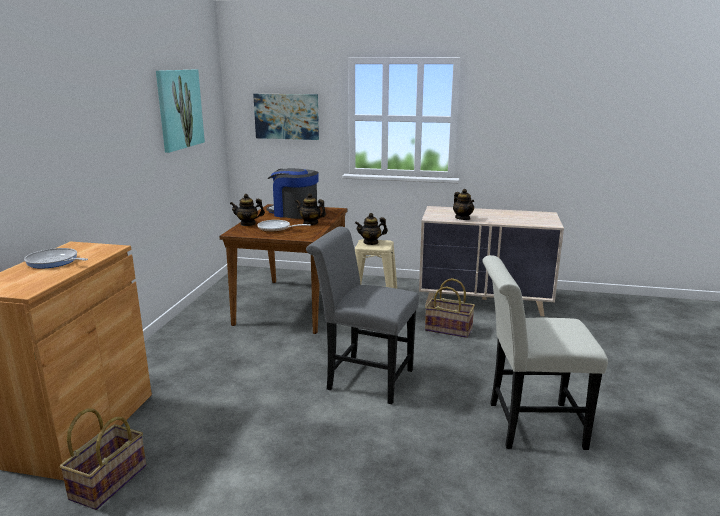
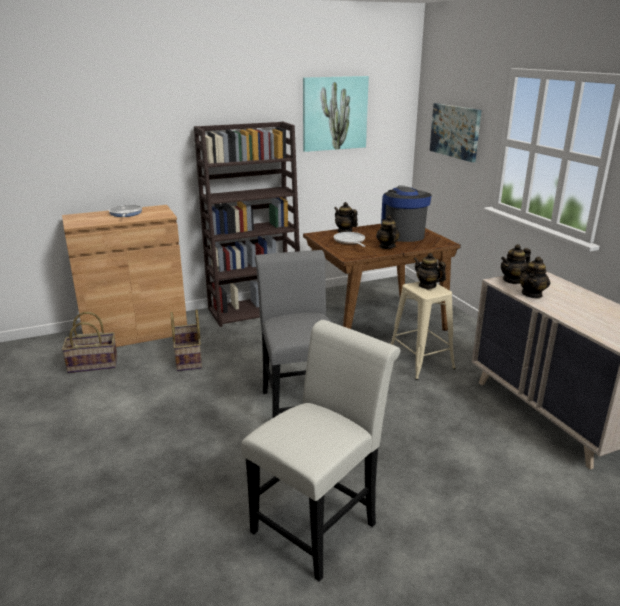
camera: 55 degrees right, 5 degrees up
basket [425,278,475,338] -> basket moved to [171,309,202,371]
white chair [482,255,608,450] -> white chair turned 75 degrees clockwise [241,320,400,581]
none -> brown bookcase [194,122,300,327]
none -> teapot [501,244,531,284]

